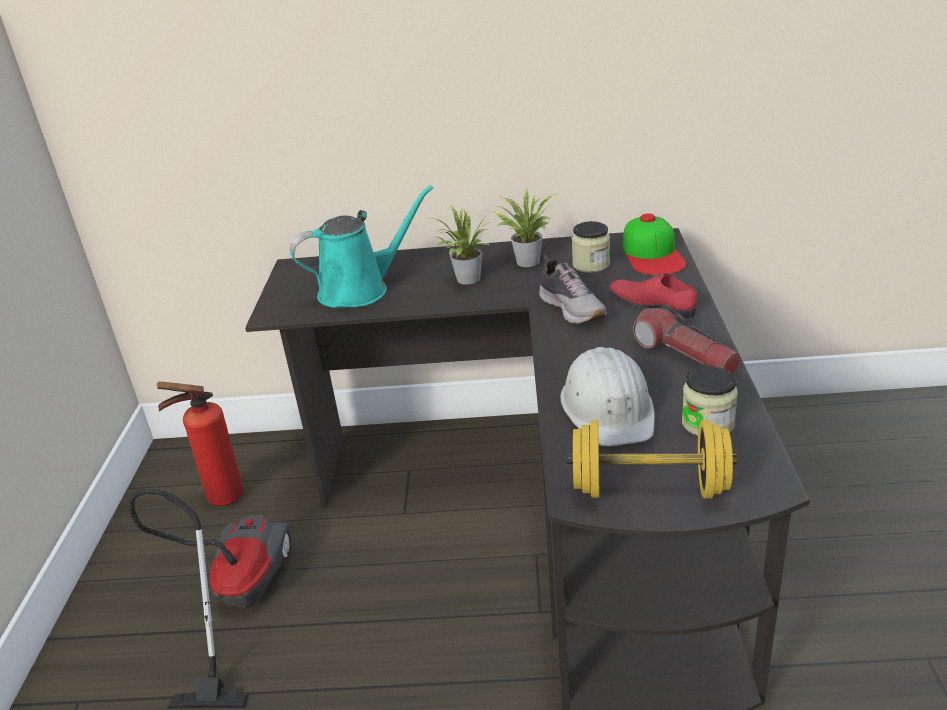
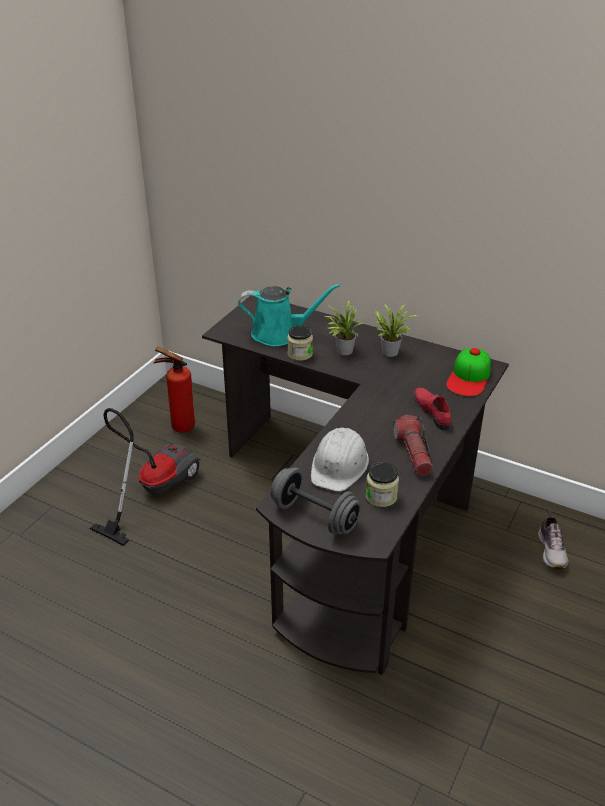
camera: 25 degrees right, 5 degrees up
shoe [539,254,607,324] -> shoe moved to [538,511,568,569]
yellow dumbbell [566,420,737,499] -> grey dumbbell [271,468,361,535]
jar [572,221,610,273] -> jar moved to [287,325,313,361]

